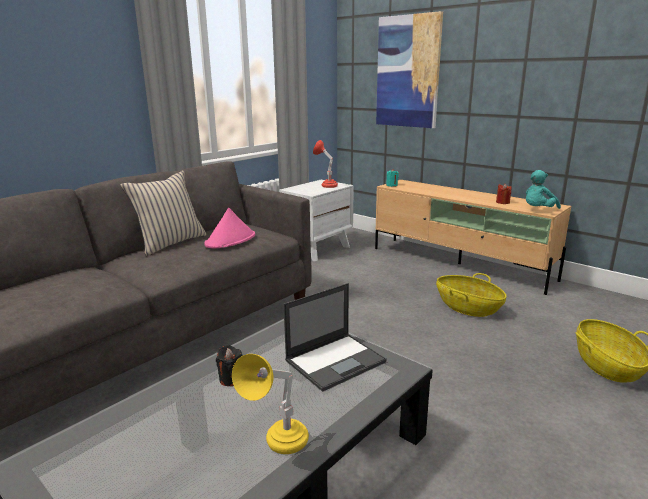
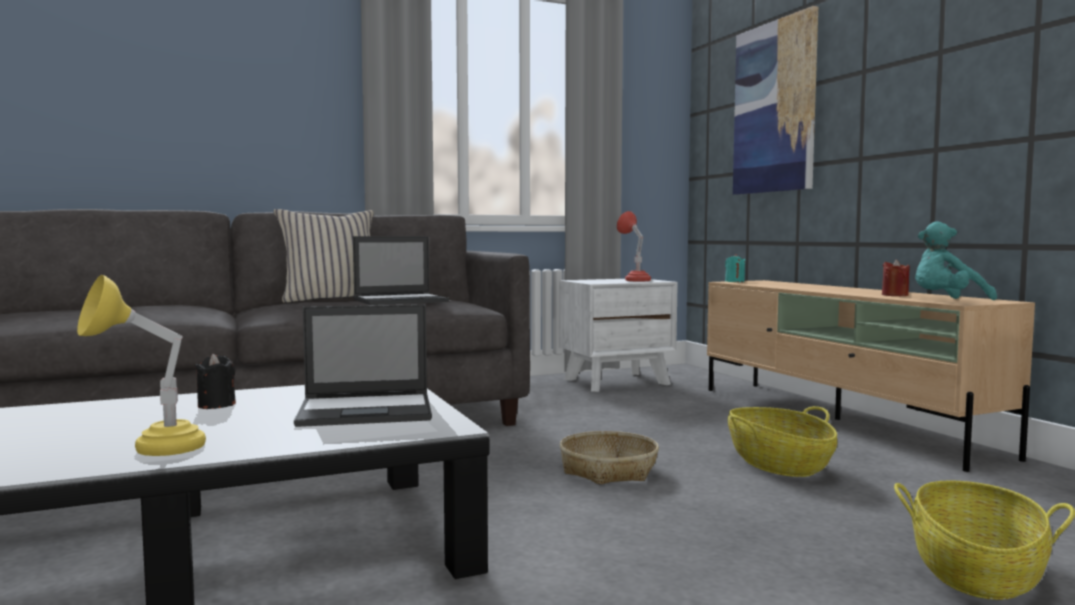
camera: 25 degrees right, 15 degrees down
pink hat [204,208,255,248] -> laptop [353,236,449,305]
none -> basket [560,431,659,485]

